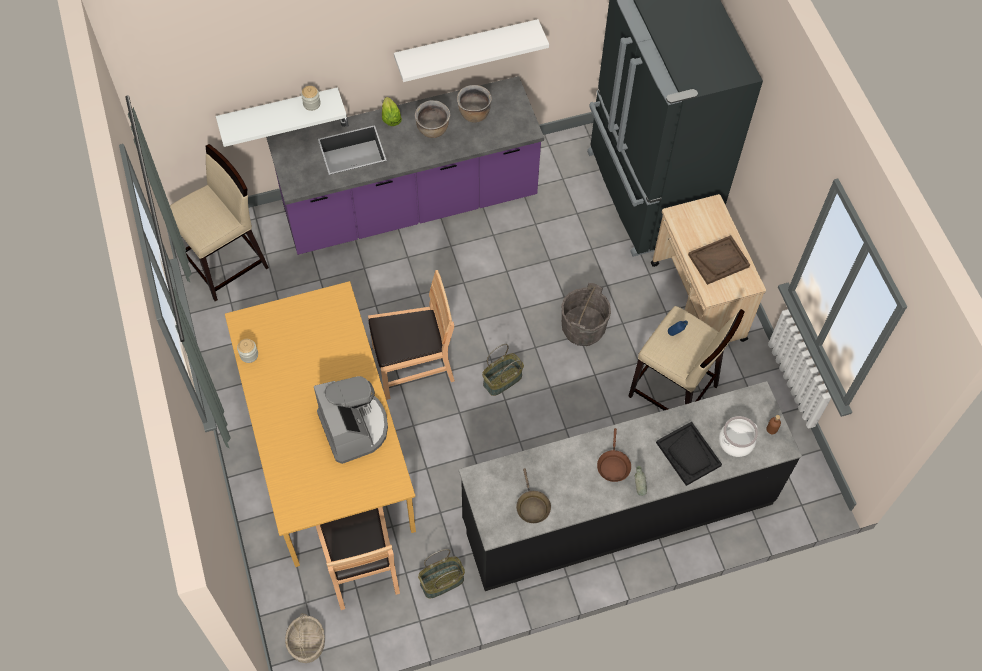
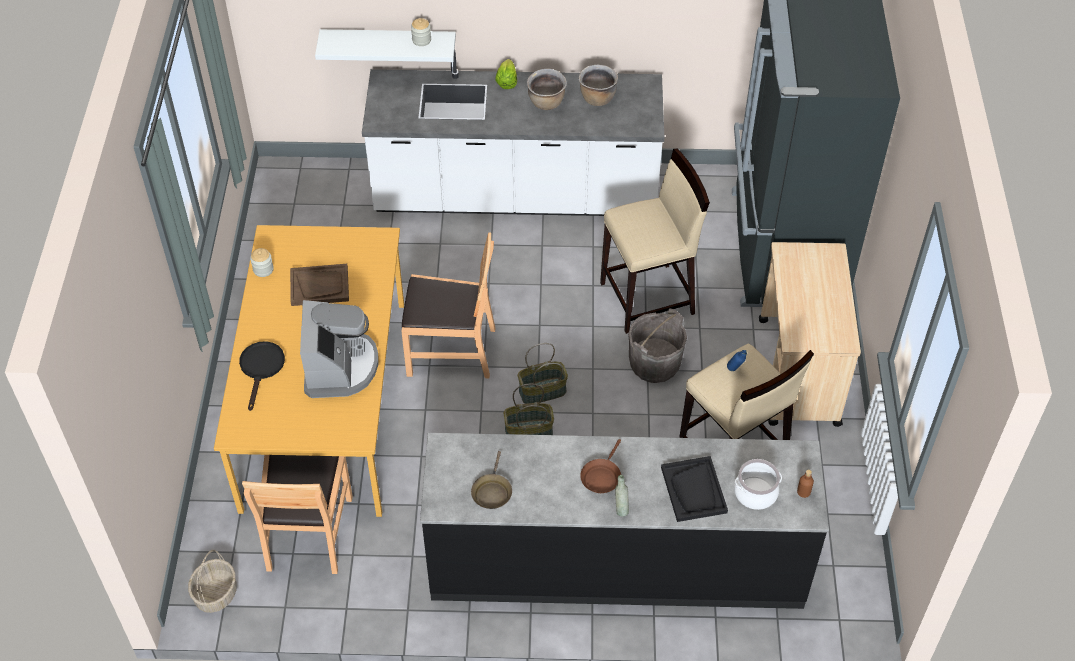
camera: 20 degrees right, 10 degrees down
beige stool [170,144,269,301] -> beige stool moved to [600,148,710,334]
purple counter [266,76,544,255] -> white counter [362,50,665,216]
white shelf [394,19,549,82] -> none
basket [418,549,465,598] -> basket moved to [503,384,554,435]
brown tray [688,235,750,285] -> brown tray moved to [290,264,349,306]
none -> black frying pan [239,341,285,411]

